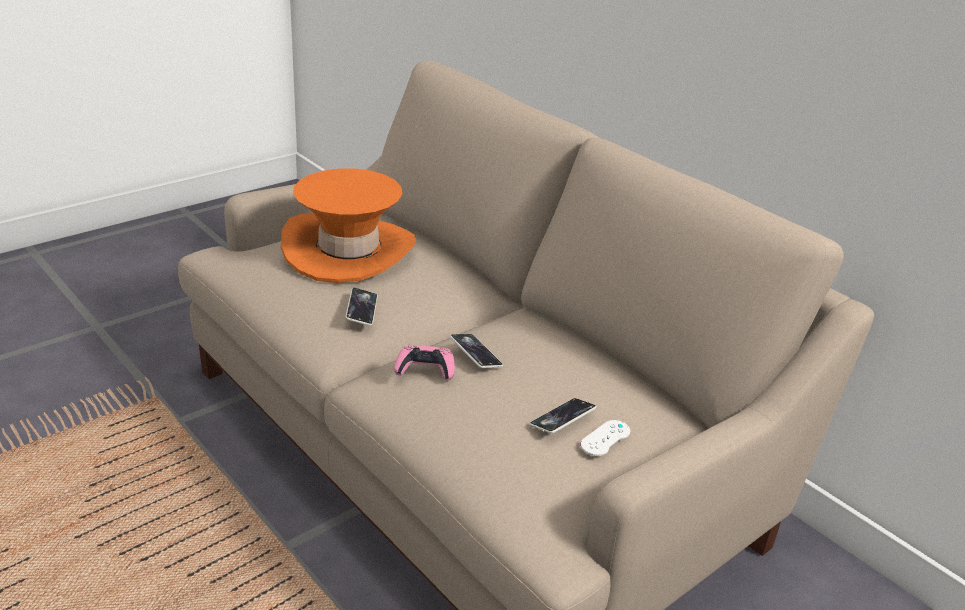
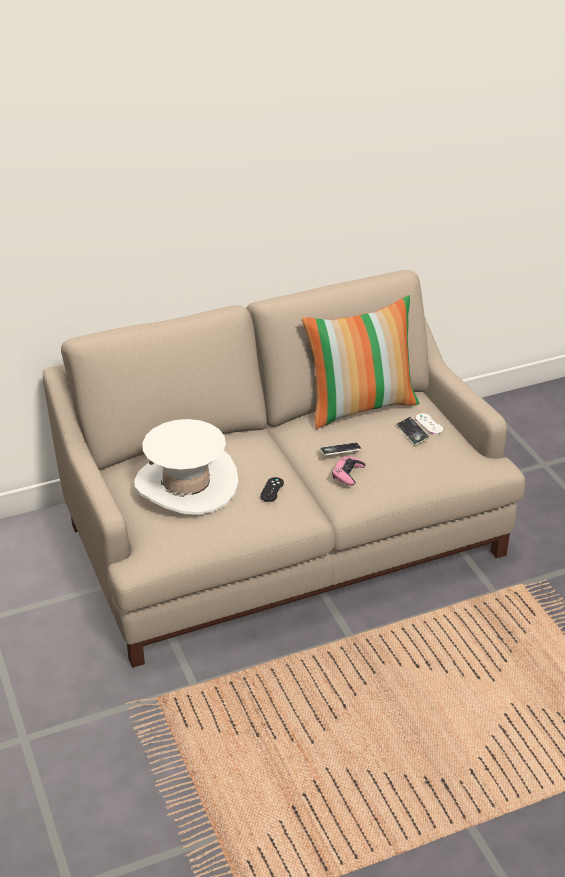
camera: 70 degrees left, 5 degrees up
orange hat [281,168,416,283] -> white hat [134,419,239,515]
phone [345,288,378,326] -> black game controller [260,477,284,502]
none -> pillow [302,295,419,429]

